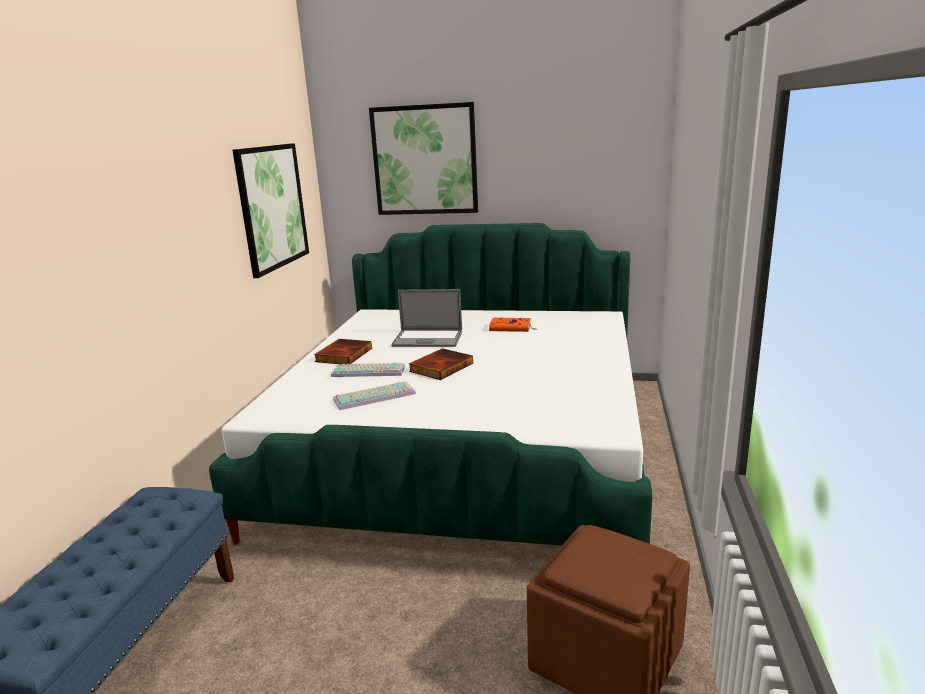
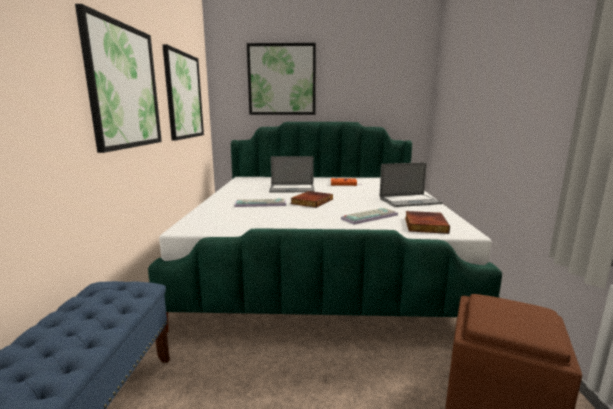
camera: 10 degrees left, 5 degrees down
book [314,339,372,365] -> book moved to [405,211,450,234]
keyboard [333,381,416,410] -> keyboard moved to [341,208,398,225]
none -> picture [75,4,162,153]
none -> laptop [379,162,443,207]

